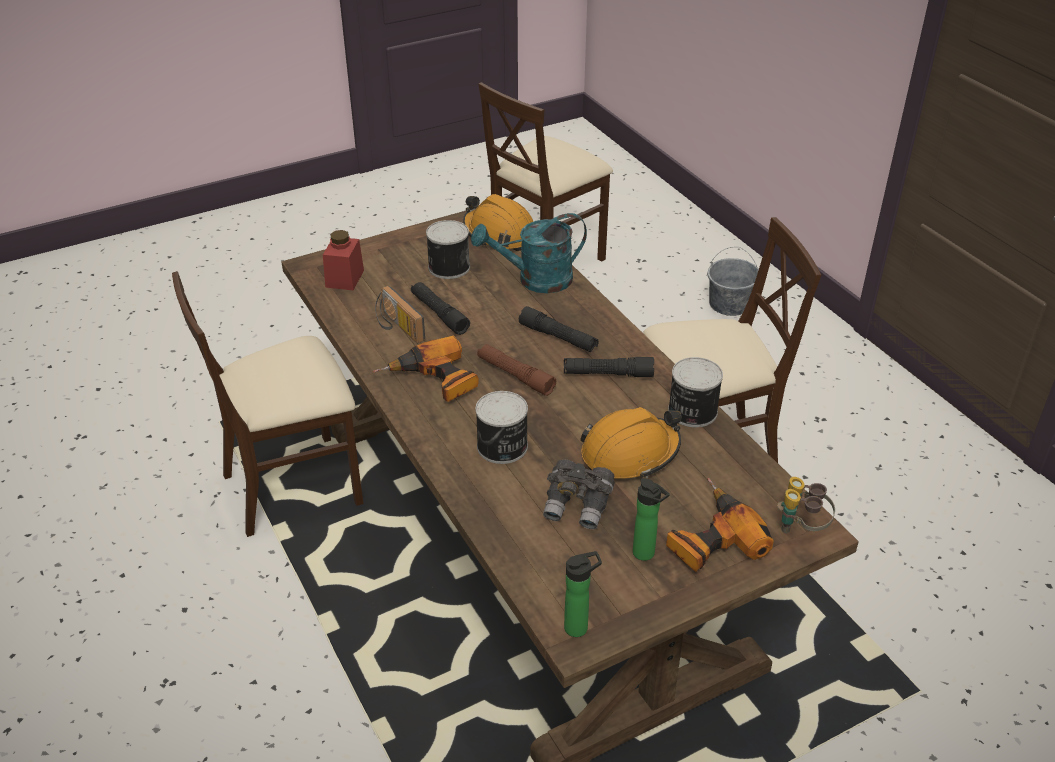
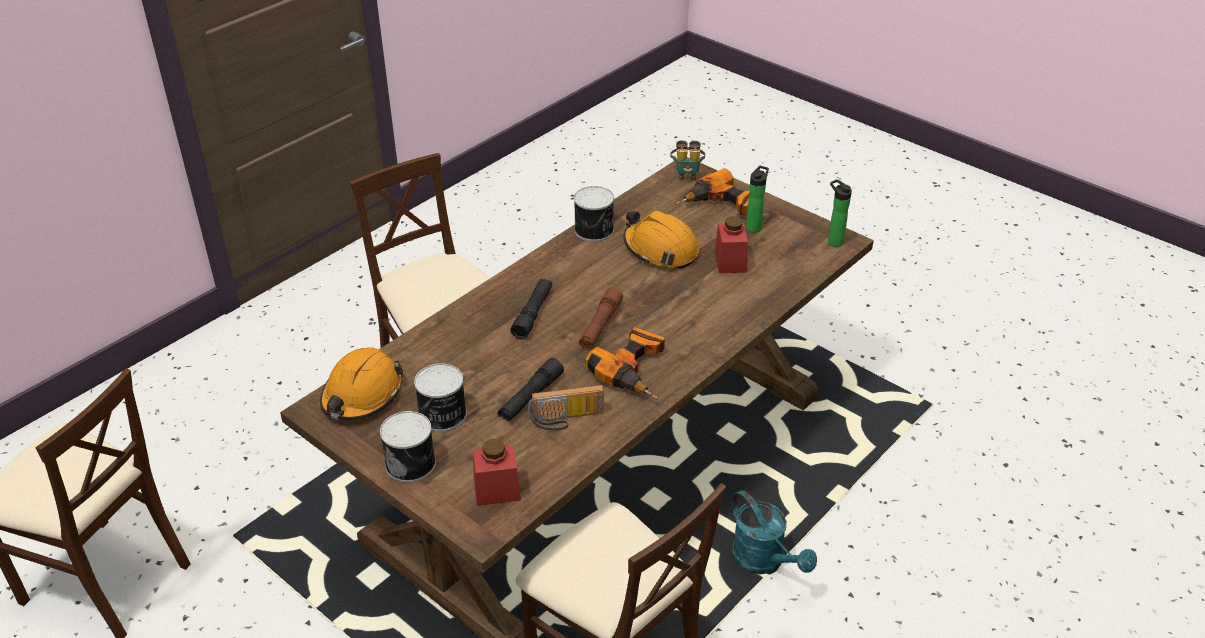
camera: 110 degrees left, 0 degrees up
radio [375,285,425,343] -> radio turned 45 degrees clockwise [528,385,604,431]
turquoise watering can [471,213,587,293] -> turquoise watering can moved to [732,490,817,574]
can [475,391,528,464] -> can moved to [380,411,436,483]
grey binoculars [543,459,615,529] -> red jar [715,216,748,273]
black flashlight [564,357,654,377] -> none
grey bucket [707,247,759,316] -> none

